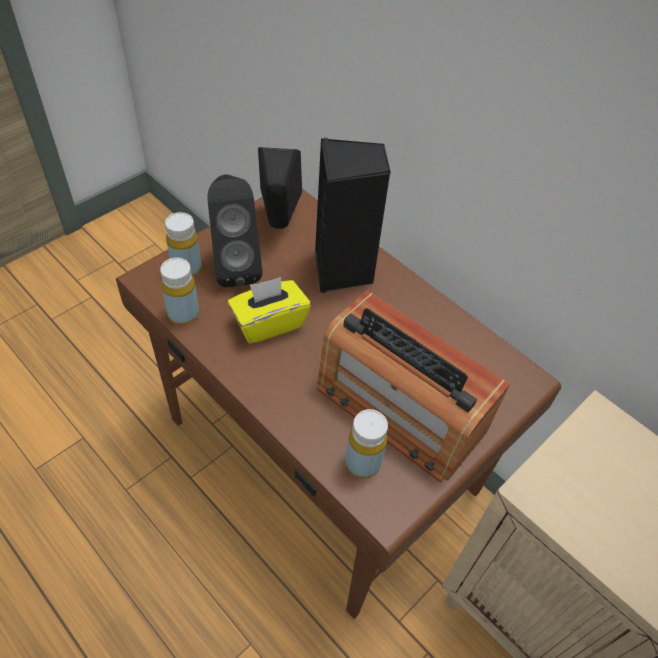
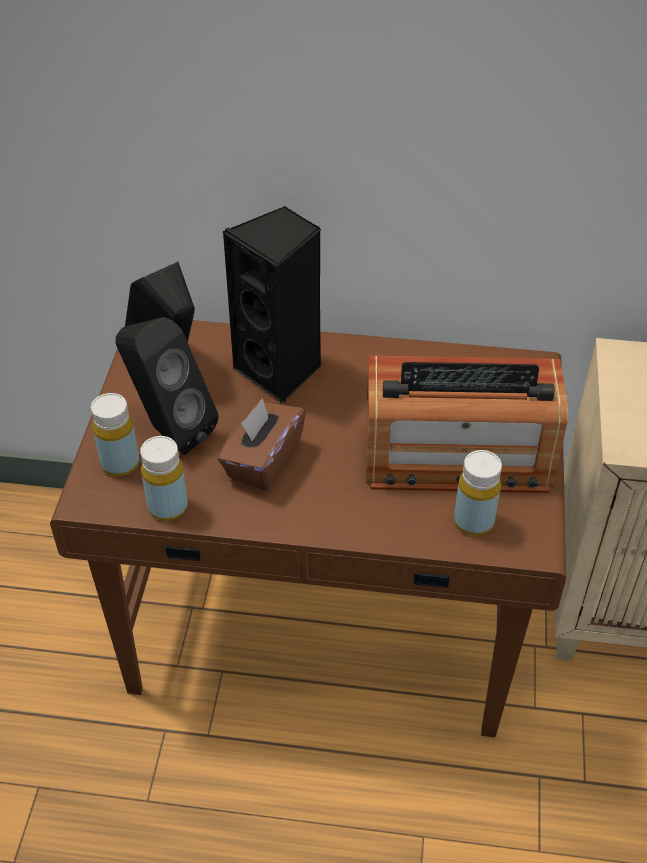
camera: 35 degrees left, 5 degrees down
yellow tissue box [228,277,311,344] -> brown tissue box [217,398,306,491]

